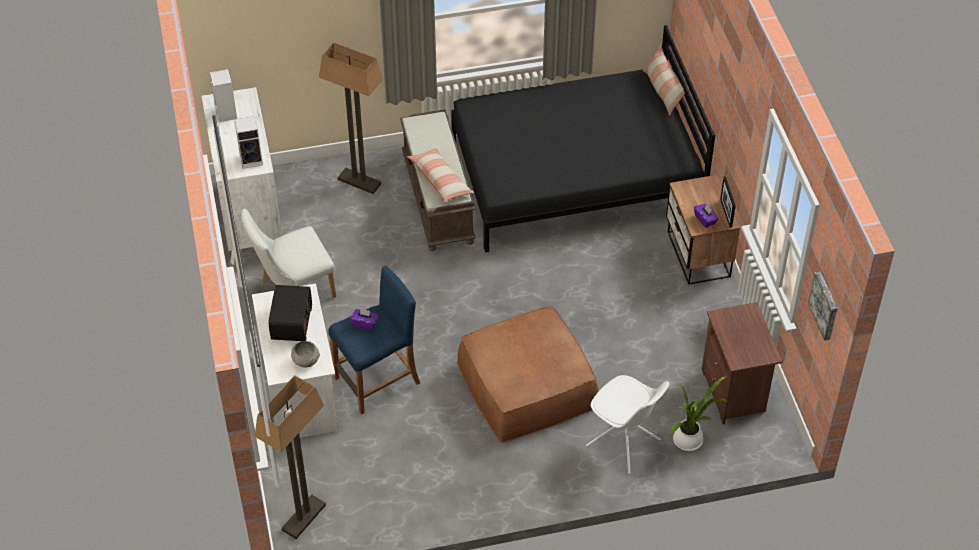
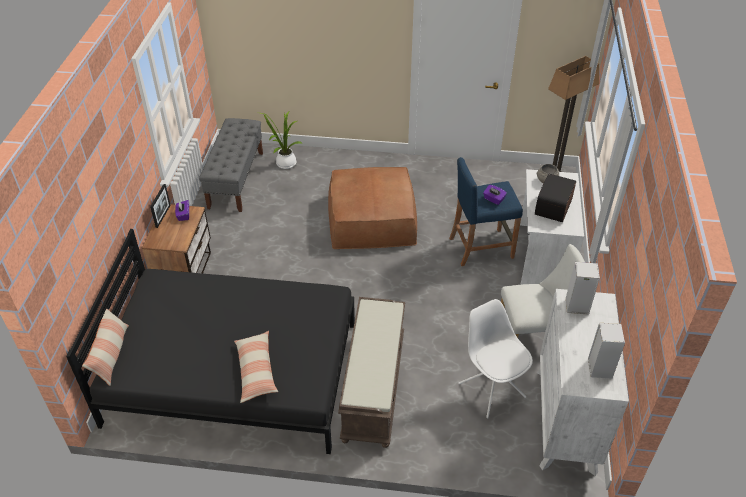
camera: 160 degrees left, 5 degrees down
floor lamp [319,42,383,194] -> none
pillow [407,148,474,202] -> pillow moved to [234,331,278,403]
white chair [586,375,669,474] -> white chair moved to [458,299,533,418]
brown nightstand [702,302,782,424] -> grey bench [199,118,263,212]
picture [808,272,838,341] -> none

